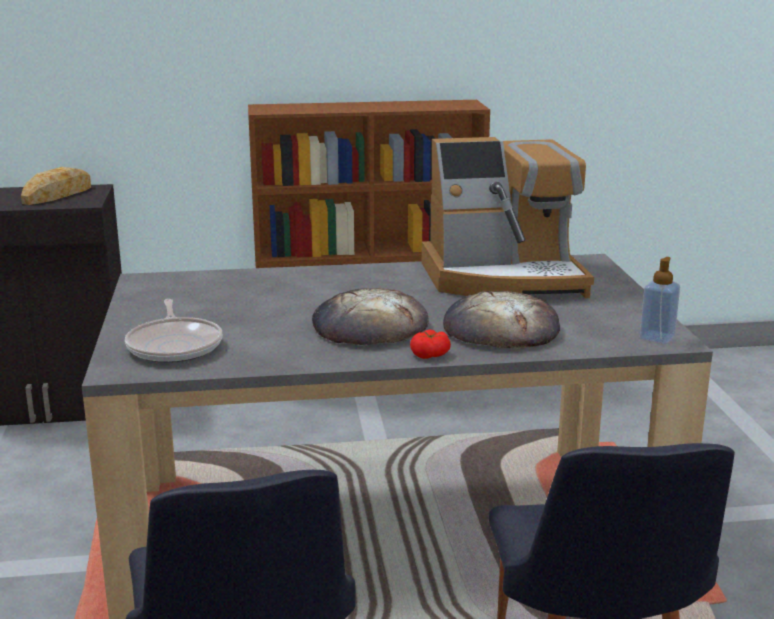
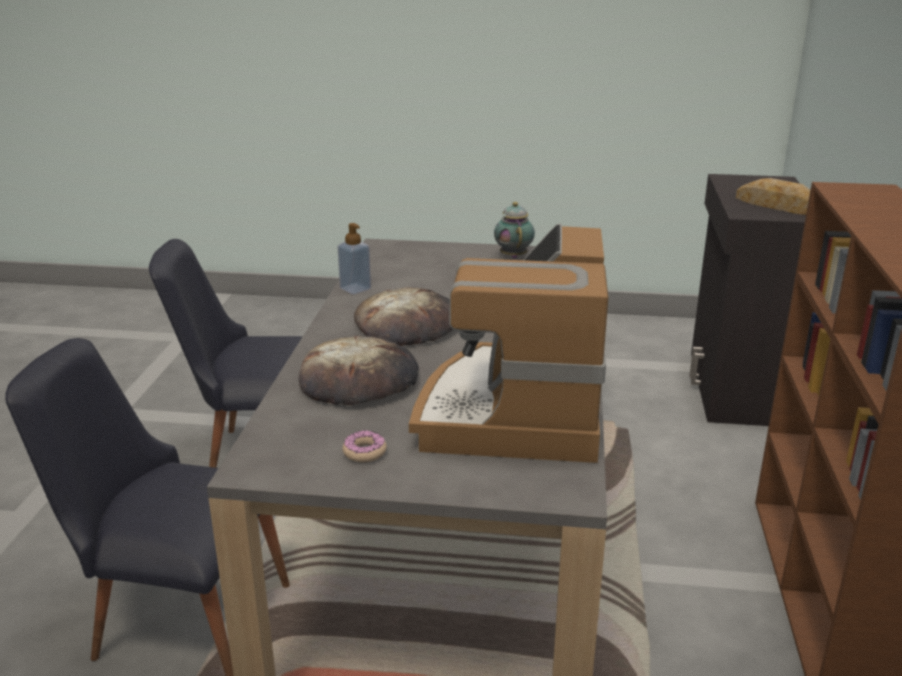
camera: 105 degrees right, 5 degrees up
frying pan [125,299,222,363] -> none
tomato [410,330,451,359] -> none
soap dispenser [640,257,680,344] -> soap dispenser moved to [338,223,371,294]
none -> donut [342,430,387,463]
none -> teapot [494,202,535,258]

